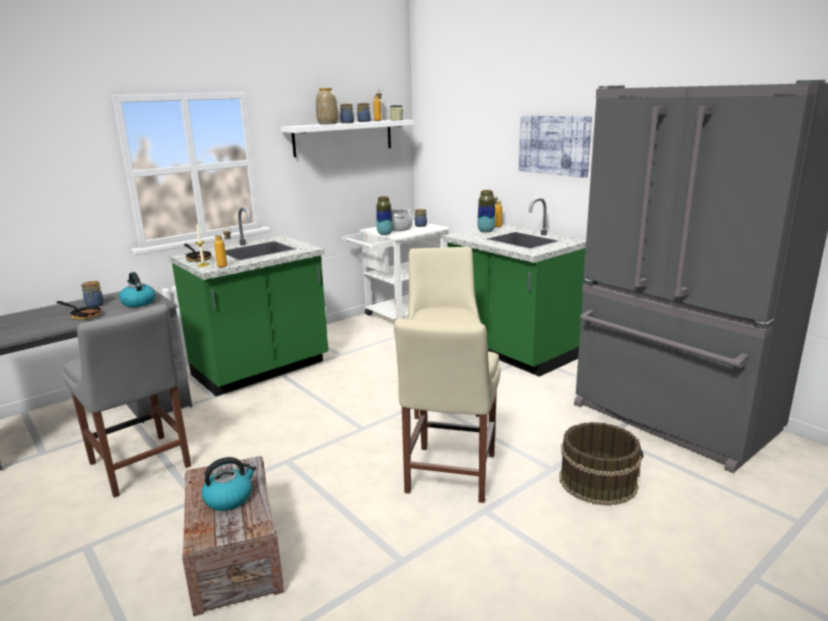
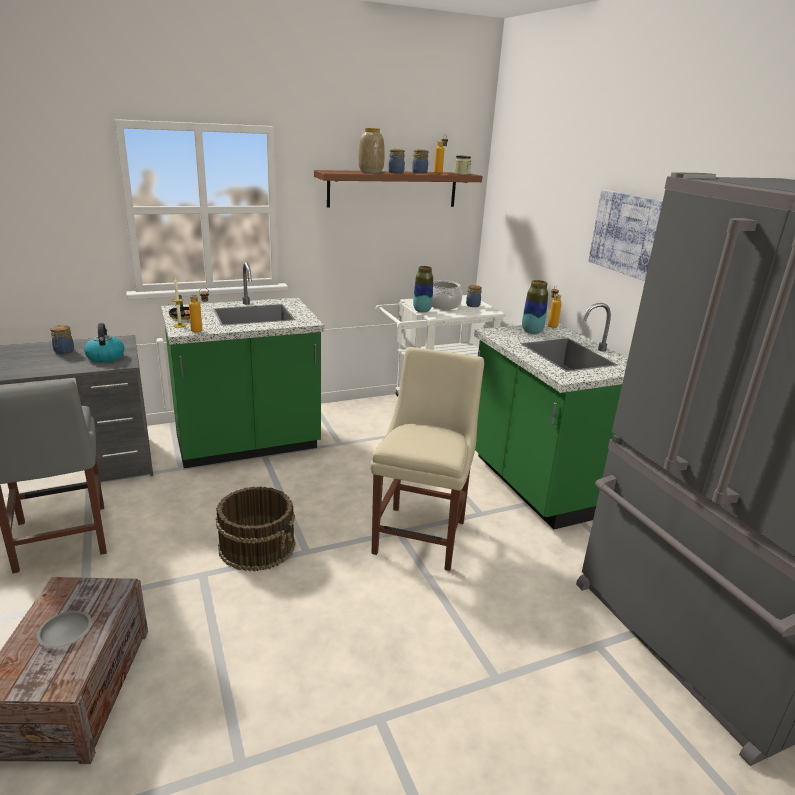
camera: 15 degrees right, 5 degrees up
frying pan [56,301,102,320] -> none
kettle [201,457,256,511] -> grey plate [37,611,92,648]
white shelf [281,120,414,157] -> brown shelf [314,170,483,208]
beige chair [394,319,501,503] -> none
brown bucket [559,422,644,506] -> brown bucket moved to [216,486,296,571]

